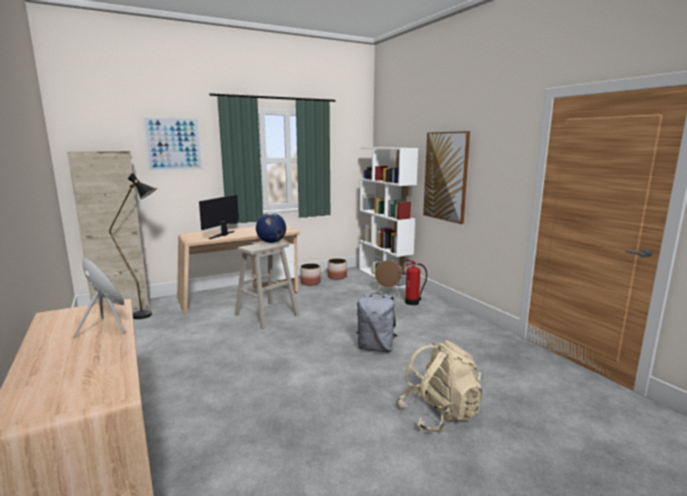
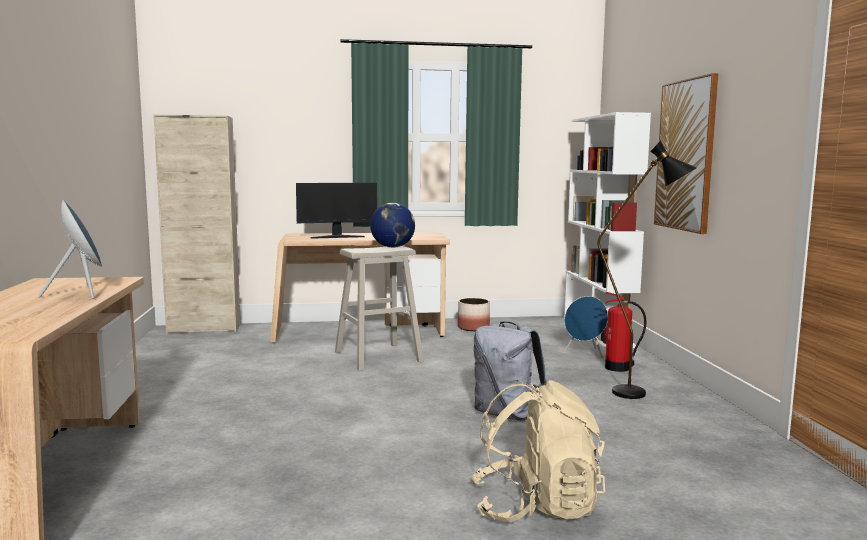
camera: 20 degrees right, 5 degrees down
black floor lamp [109,173,157,319] -> black floor lamp moved to [597,140,697,399]
picture [142,116,203,171] -> none
monitor [199,195,239,239] -> monitor turned 150 degrees counterclockwise [296,183,377,239]
planter [328,258,347,280] -> none
brown speaker [375,260,402,297] -> blue speaker [565,296,608,358]

